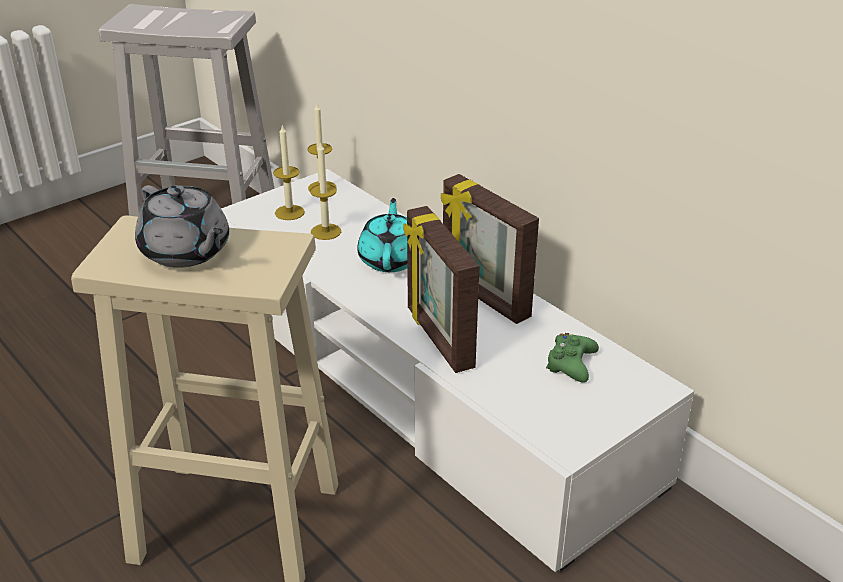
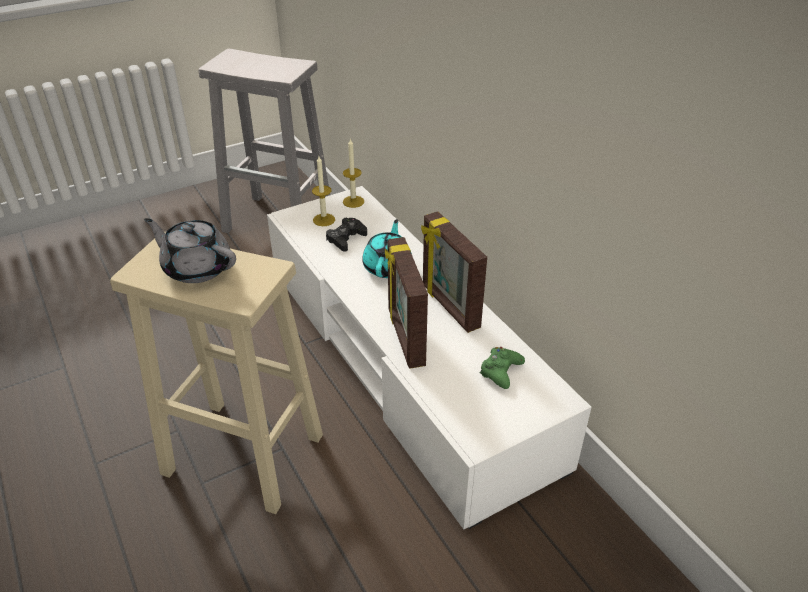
camera: 10 degrees right, 5 degrees up
grey teapot [135,185,229,268] -> grey teapot turned 150 degrees clockwise [144,218,236,283]
candle [310,141,341,240] -> black game controller [326,218,367,252]

